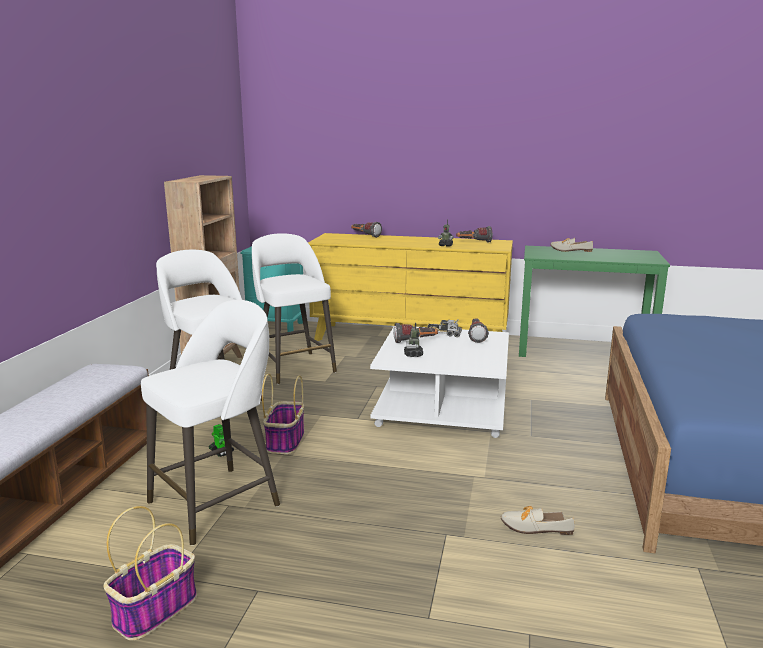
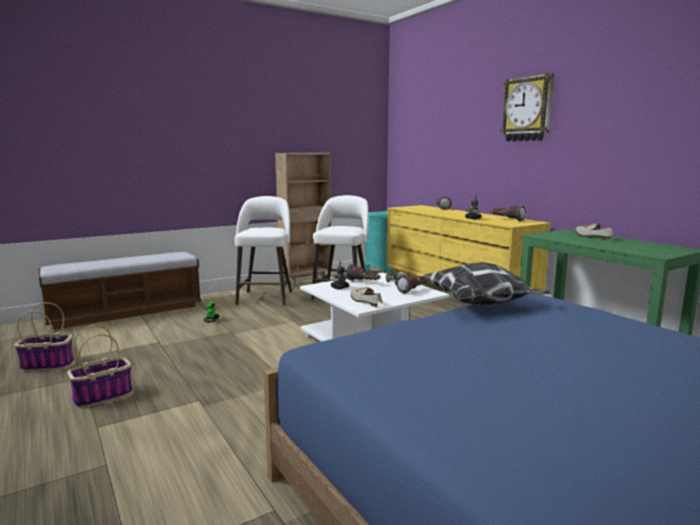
camera: 45 degrees right, 5 degrees down
white stool [141,300,280,545] -> none
basket [262,374,304,454] -> basket moved to [67,325,133,408]
shoe [501,506,575,535] -> shoe moved to [351,287,383,307]
none -> pillow [422,262,551,306]
none -> wall clock [501,73,554,141]

